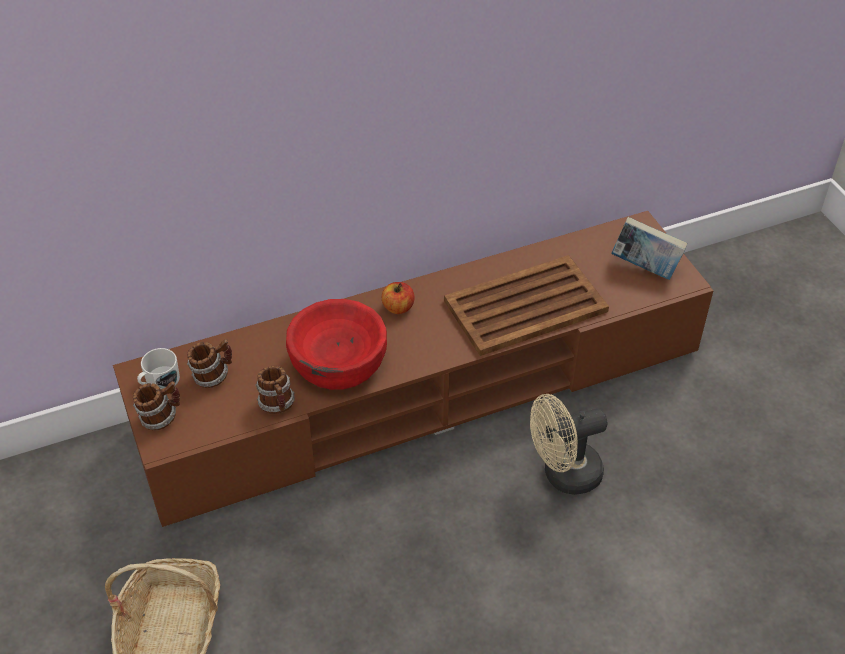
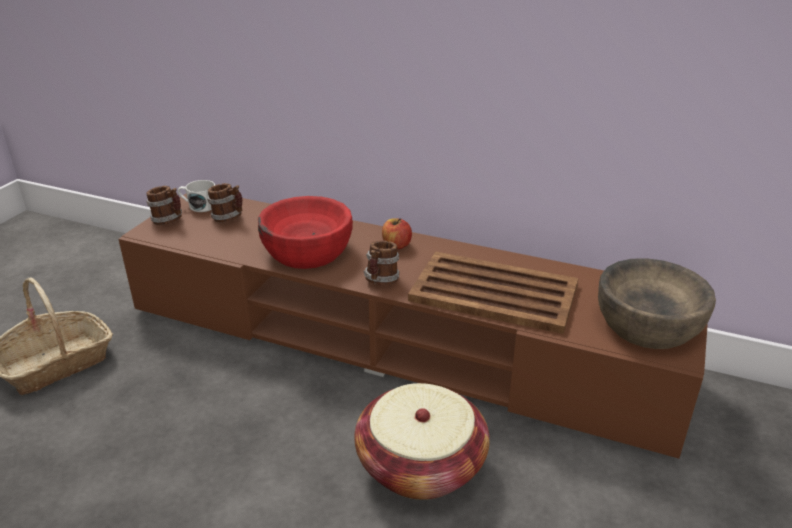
camera: 45 degrees right, 15 degrees down
mug [255,366,295,414] -> mug moved to [364,240,400,285]
beige fan [530,394,607,495] -> basket [354,383,490,500]
book [611,217,687,280] -> brown bowl [598,258,716,349]

